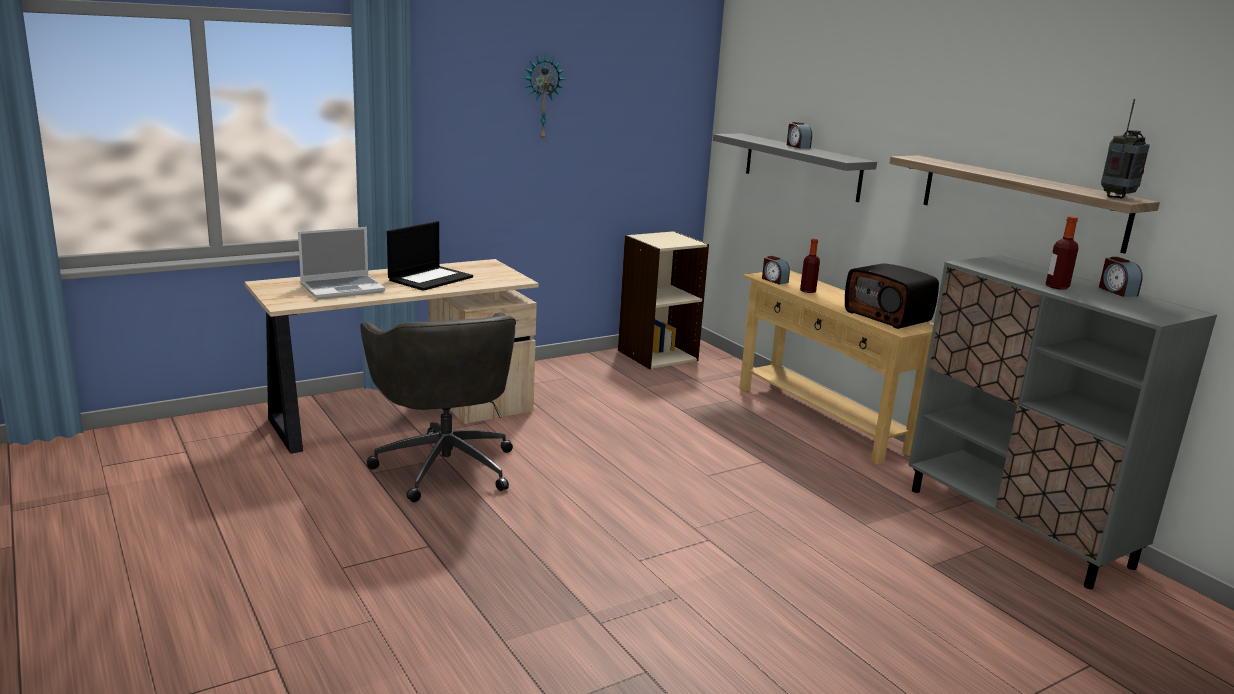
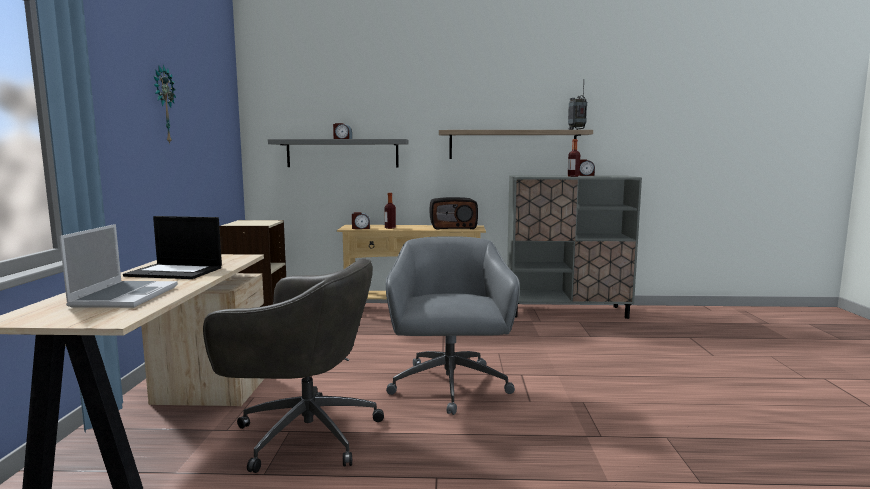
camera: 55 degrees left, 10 degrees down
laptop [387,221,473,291] -> laptop turned 120 degrees clockwise [123,216,222,279]
none -> grey office chair [386,236,520,415]

